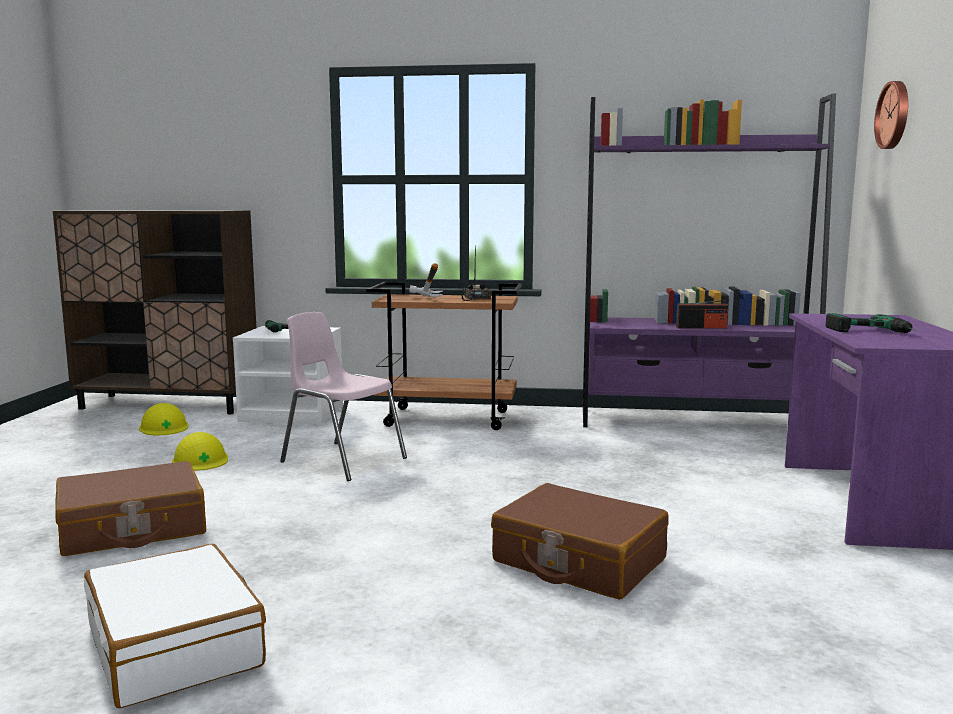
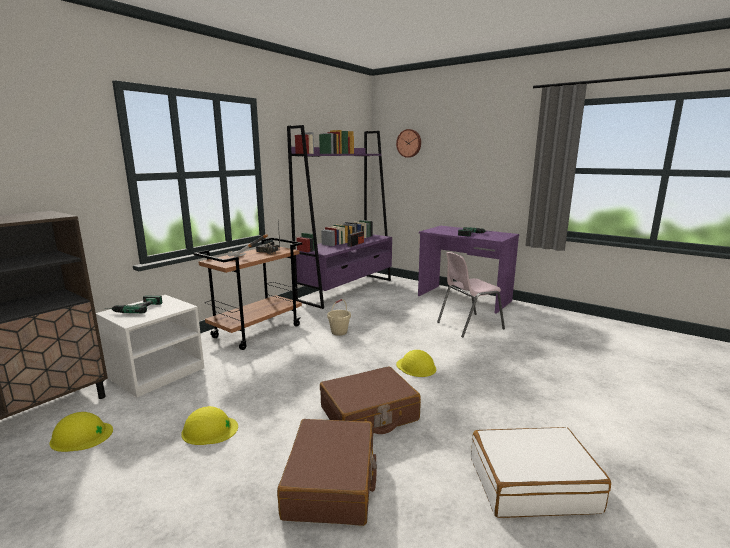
camera: 60 degrees left, 5 degrees up
pink chair [280,312,407,481] -> pink chair moved to [437,252,505,337]
brown suitcase [491,483,668,600] -> brown suitcase moved to [320,366,421,434]
none -> beige bucket [327,299,351,336]
none -> yellow hard hat [396,350,436,377]

